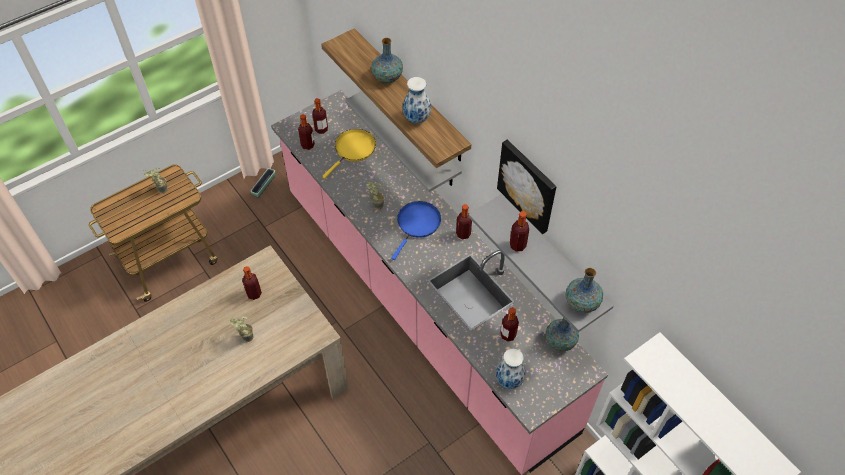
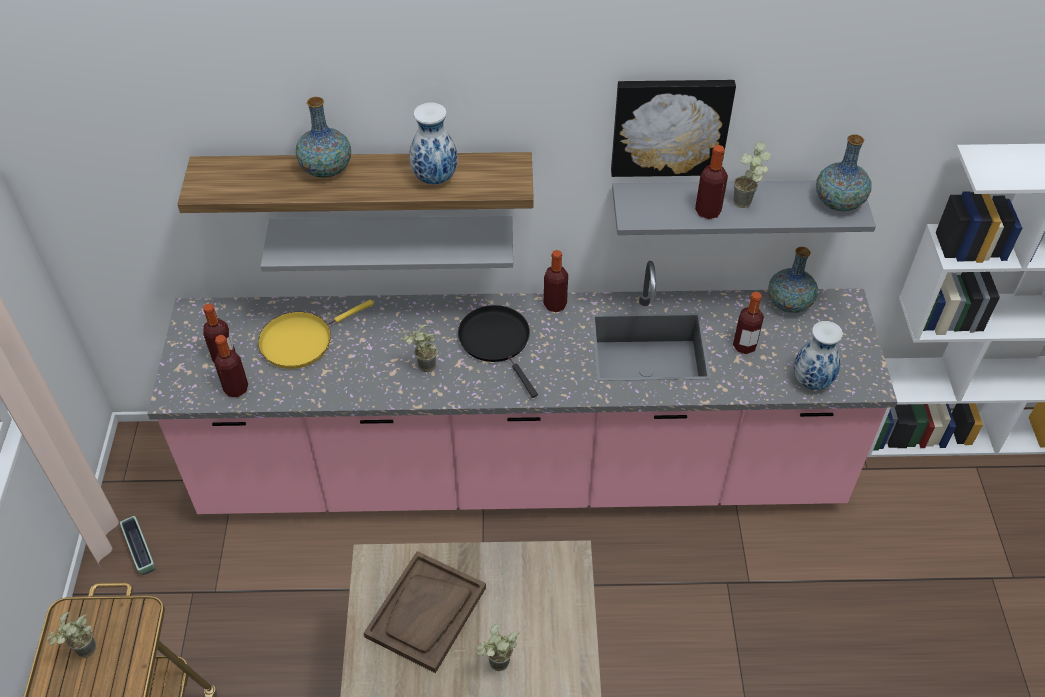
camera: 55 degrees left, 5 degrees down
bottle [242,266,262,300] -> brown tray [364,551,486,673]
yellow frying pan [322,129,376,179] -> yellow frying pan turned 105 degrees counterclockwise [258,300,374,369]
blue frying pan [391,201,441,260] -> black frying pan [458,305,538,398]
none -> potted plant [734,141,771,208]

